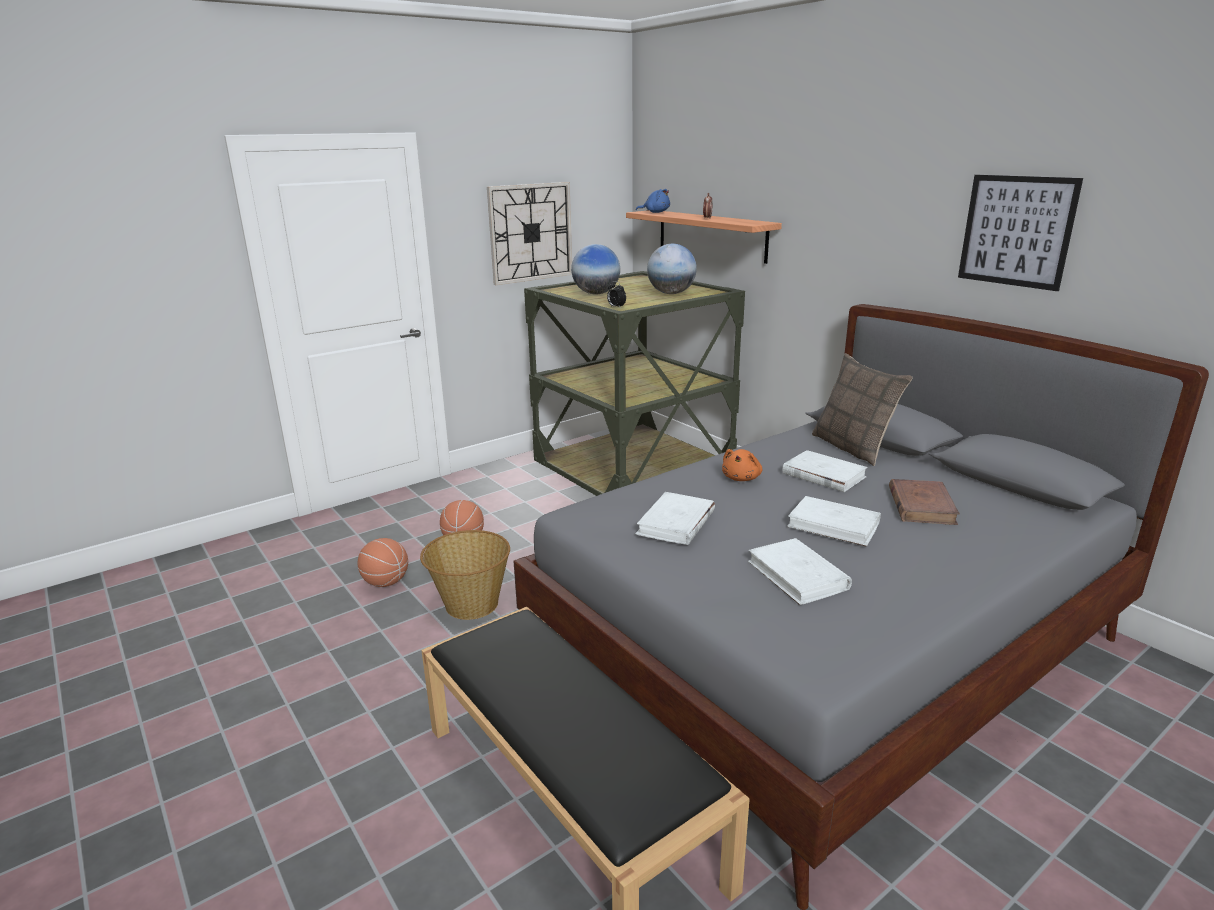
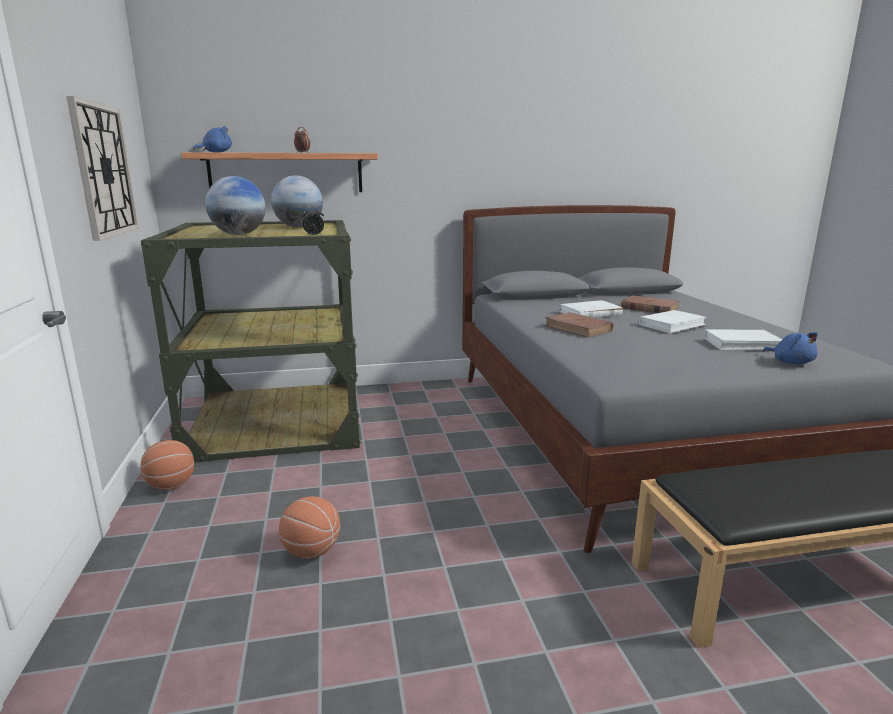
camera: 65 degrees left, 5 degrees down
basketball [357,538,408,587] -> basketball moved to [140,440,194,490]
basket [420,530,510,620] -> none
white book [635,492,715,545] -> none
orange plush toy [722,449,762,481] -> brown book [545,312,614,338]
pillow [812,353,913,466] -> none
picture [958,175,1083,291] -> none
none -> blue plush toy [763,332,818,364]

